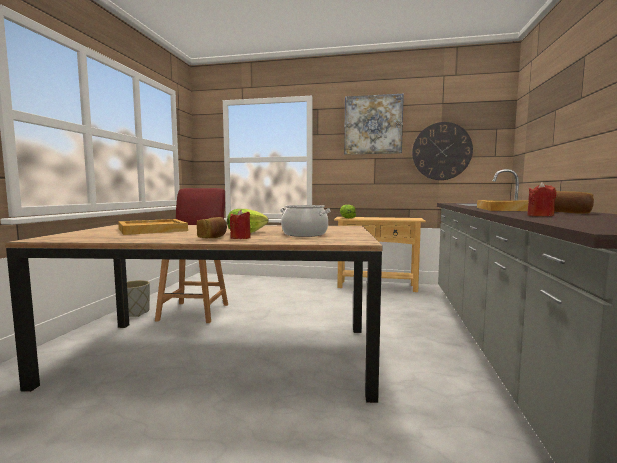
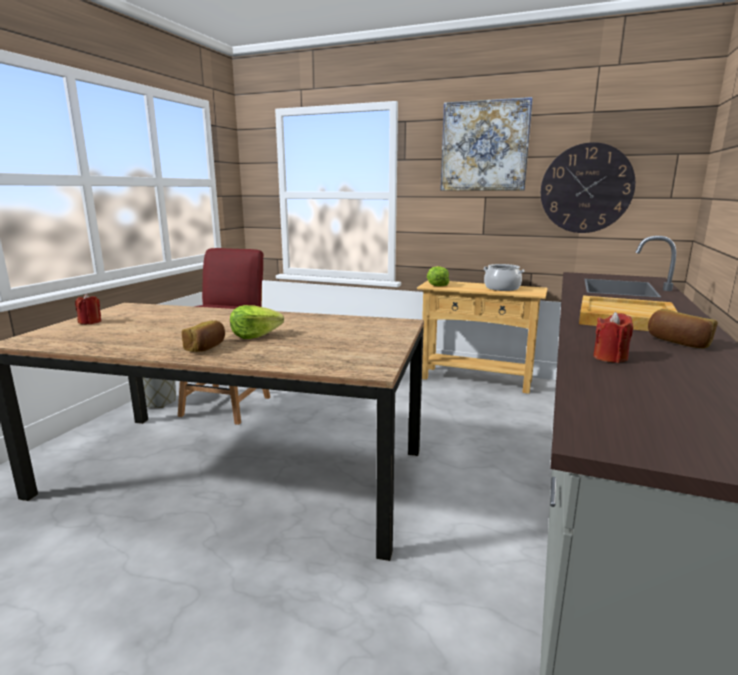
camera: 10 degrees right, 10 degrees up
beige tray [118,219,188,235] -> none
red candle [230,210,251,239] -> red candle moved to [75,294,101,324]
cooking pot [280,205,331,237] -> cooking pot moved to [483,264,525,291]

